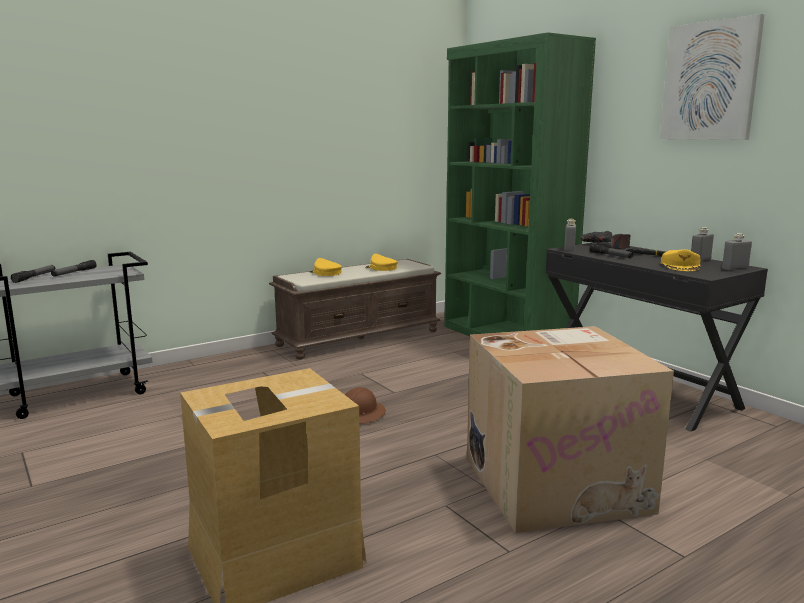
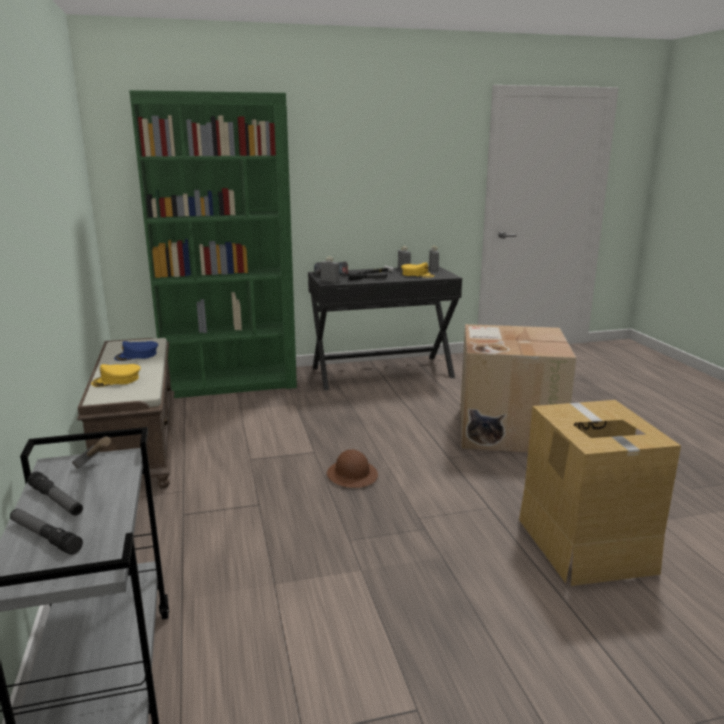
camera: 70 degrees left, 5 degrees up
yellow cap [365,254,398,271] -> blue cap [114,341,158,361]
picture [660,14,765,140] -> none
none -> hammer [72,437,111,469]

